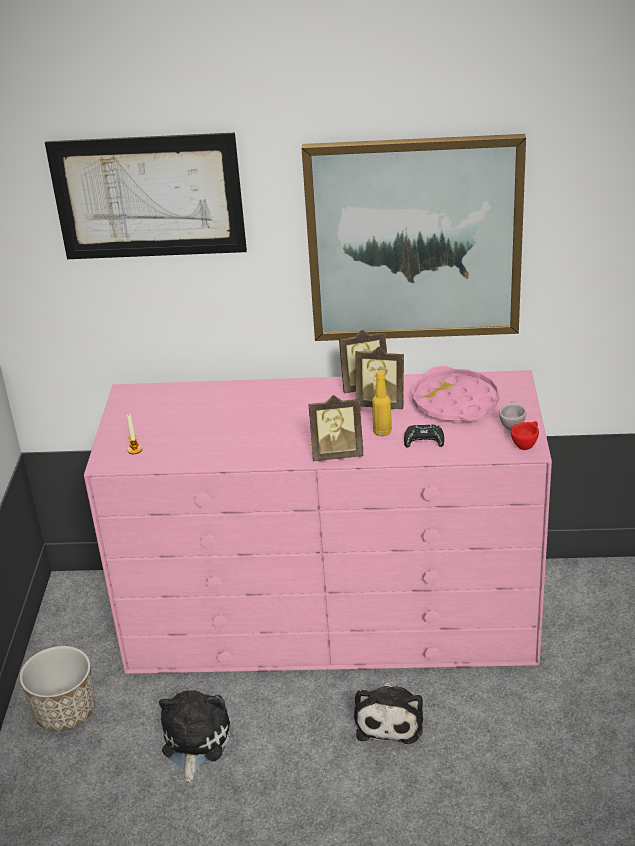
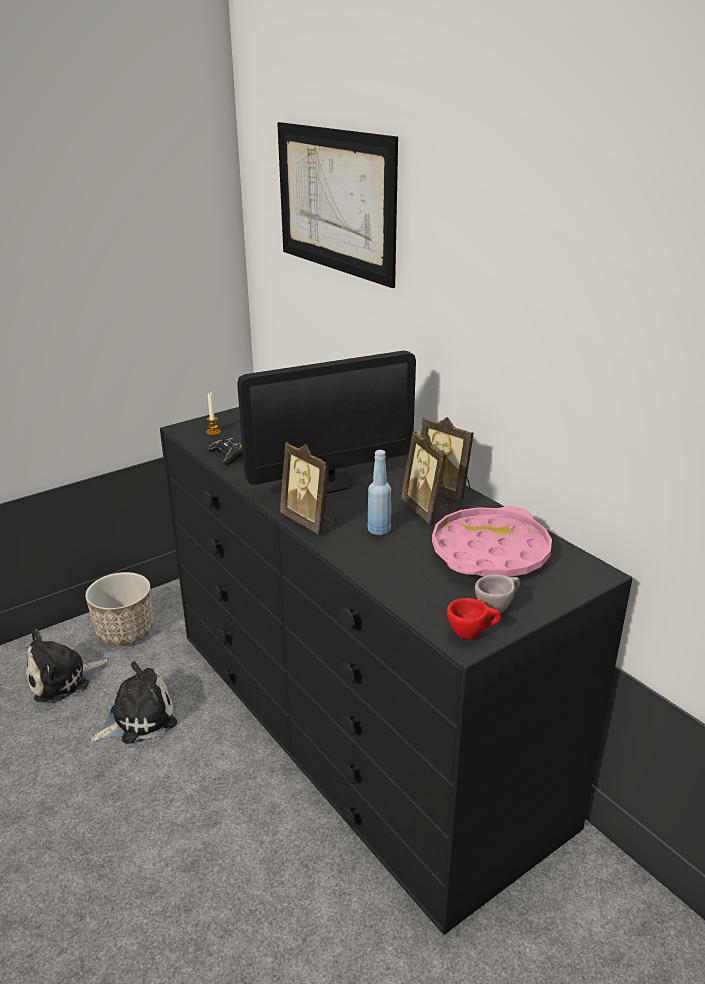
camera: 50 degrees right, 5 degrees down
pink dresser [84,370,552,674] -> black dresser [160,407,633,935]
picture [302,134,526,341] -> none
plush toy [354,683,423,744] -> plush toy moved to [26,629,108,703]
yellow bottle [372,371,392,436] -> blue bottle [368,450,391,535]
black game controller [404,425,444,447] -> black game controller moved to [208,437,243,465]
none -> monitor [237,351,416,494]

